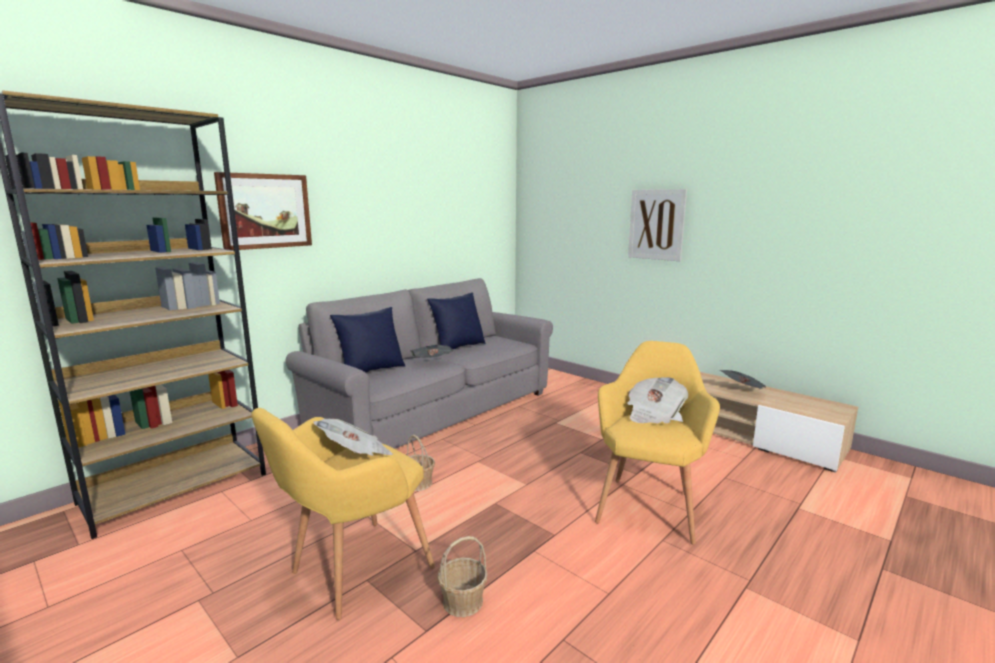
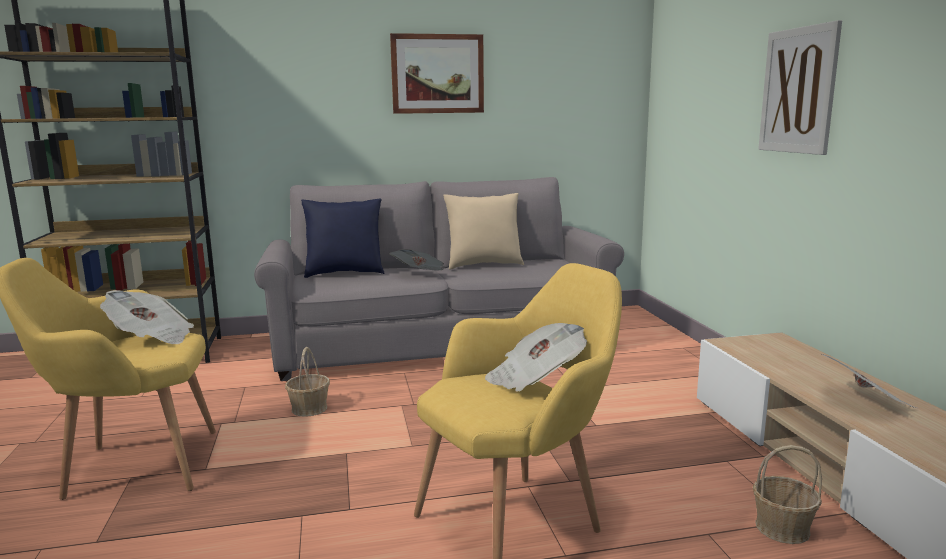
camera: 35 degrees right, 0 degrees up
picture [214,172,312,250] -> picture moved to [390,33,484,114]
blue pillow [427,292,485,349] -> beige pillow [443,193,524,269]
basket [437,536,488,617] -> basket moved to [752,445,822,544]

